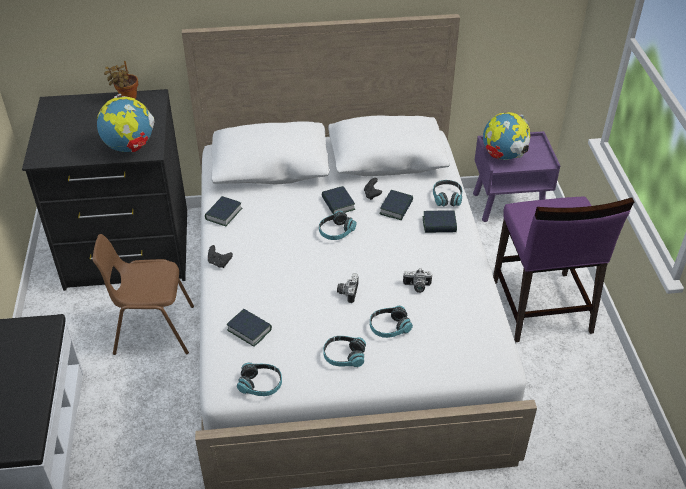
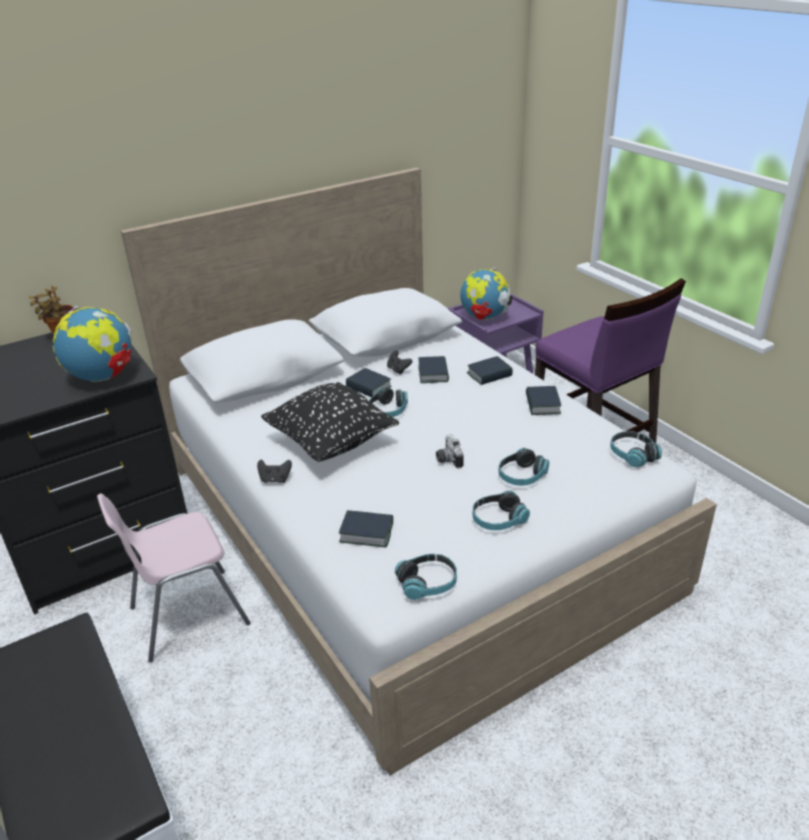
camera: 25 degrees left, 10 degrees down
brown chair [93,234,194,355] -> pink chair [97,493,251,662]
book [205,196,243,226] -> book moved to [526,386,561,415]
camera [403,268,432,293] -> none
headphones [433,180,462,206] -> headphones moved to [610,431,662,467]
none -> black pillow [261,382,399,462]

